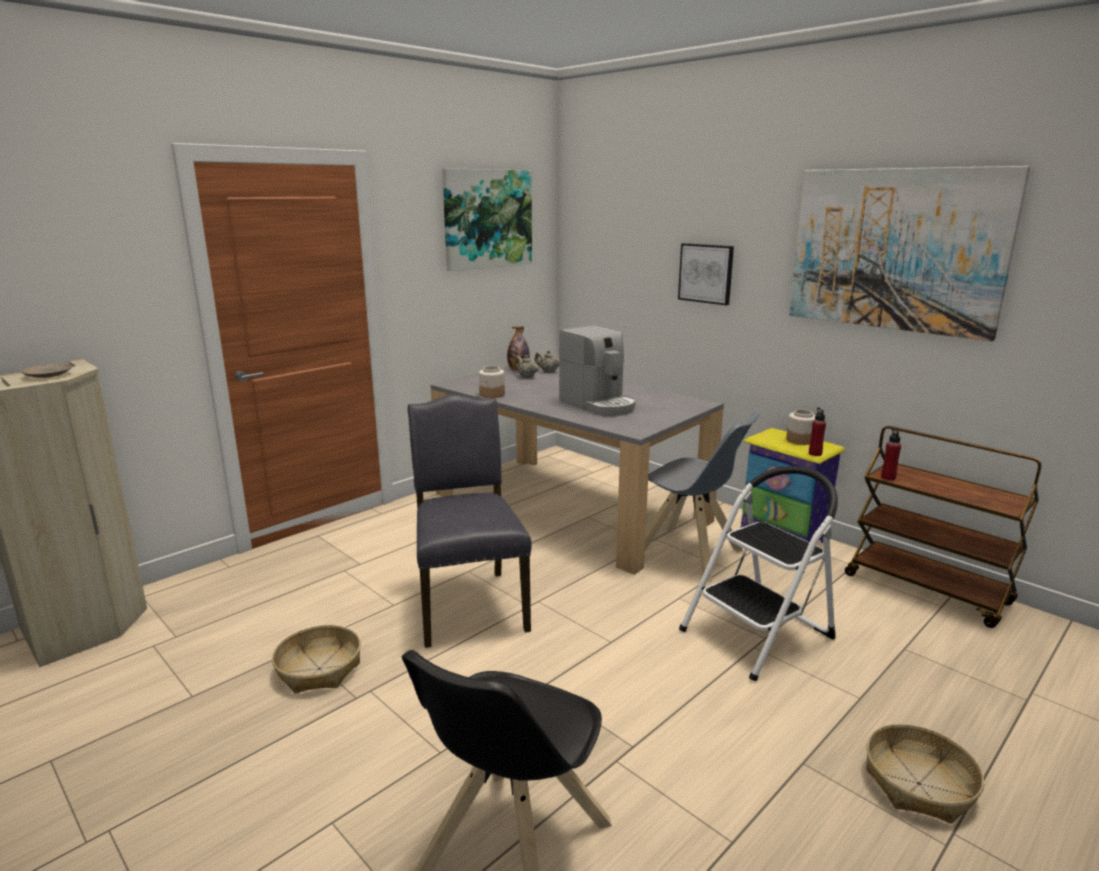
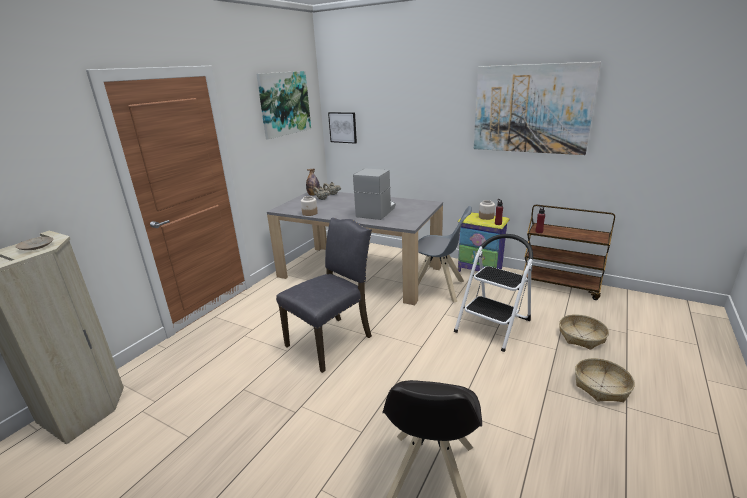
camera: 15 degrees left, 5 degrees up
basket [272,625,361,693] -> basket moved to [559,314,609,350]
grey chair [407,394,532,648] -> grey chair turned 75 degrees clockwise [276,218,372,373]
coffee machine [559,325,636,416] -> coffee machine turned 105 degrees counterclockwise [353,168,396,220]
picture [678,243,734,305] -> picture moved to [328,112,357,144]

